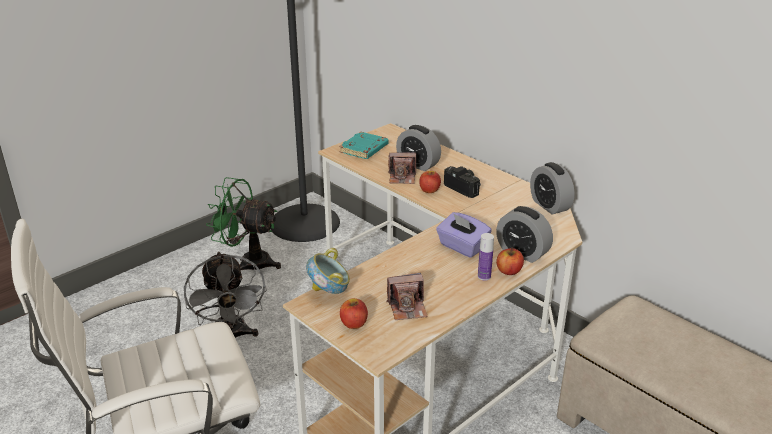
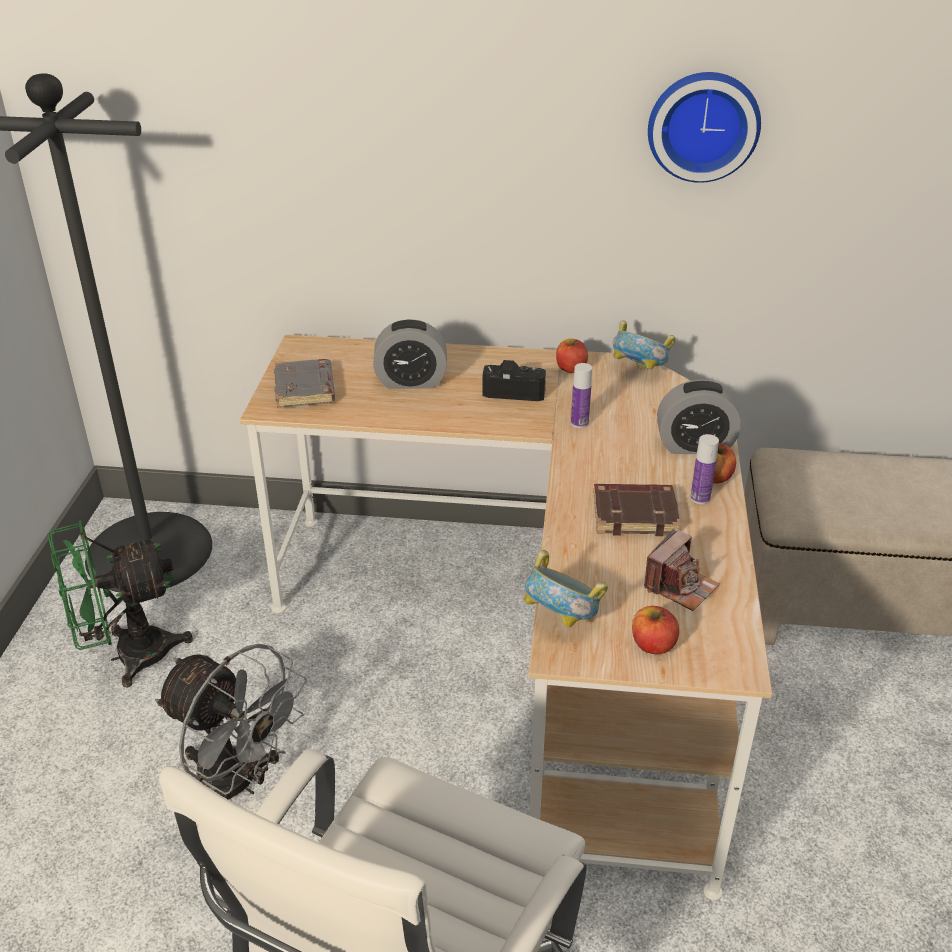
camera: 40 degrees left, 5 degrees up
turquoise book [339,132,388,159] -> grey book [274,359,335,408]
camera [388,152,416,184] -> none
apple [419,171,441,193] -> apple moved to [556,339,588,373]
purple tissue box [436,212,492,258] -> none
alarm clock [530,162,575,215] -> bowl [613,320,676,370]
none -> bottle [571,363,592,428]
none -> brown book [594,484,681,536]
none -> wall clock [648,72,761,183]

